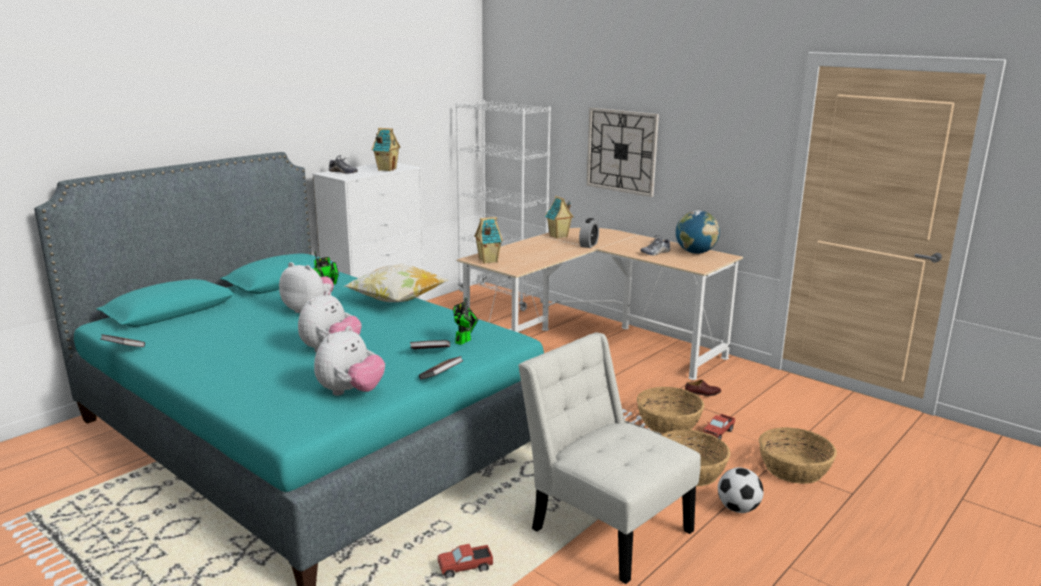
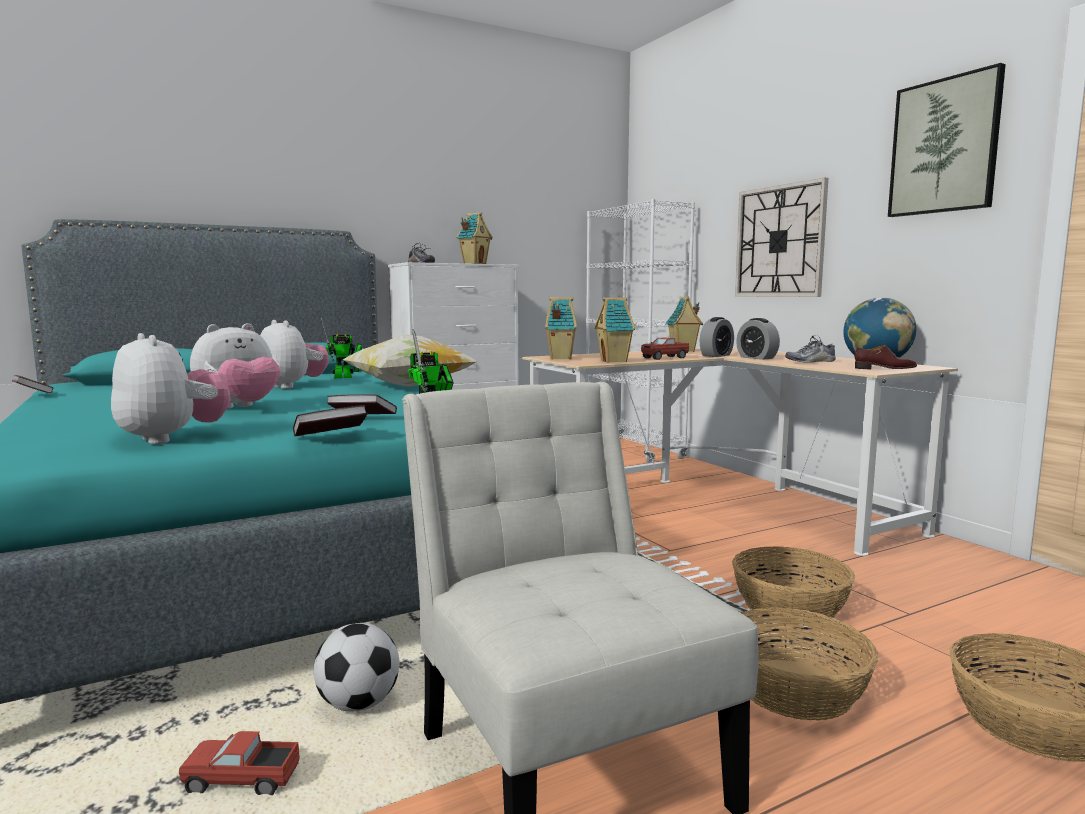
camera: 20 degrees right, 10 degrees down
plush toy [314,326,385,396] -> plush toy turned 90 degrees counterclockwise [111,333,231,444]
brown shoe [685,380,721,397] -> brown shoe moved to [855,345,917,370]
toy truck [703,414,735,439] -> toy truck moved to [641,338,689,360]
football [718,467,763,513] -> football moved to [314,623,399,712]
none -> toy house [594,297,635,362]
none -> alarm clock [736,318,780,360]
none -> picture [888,63,1006,217]

